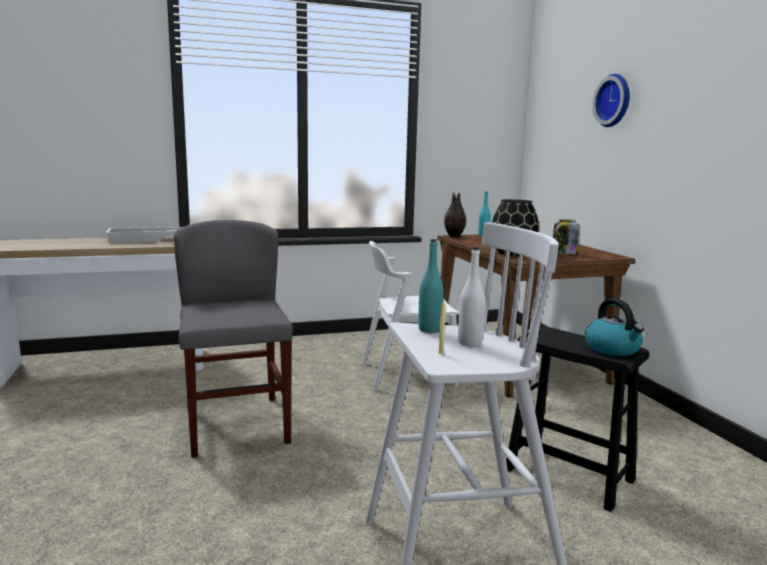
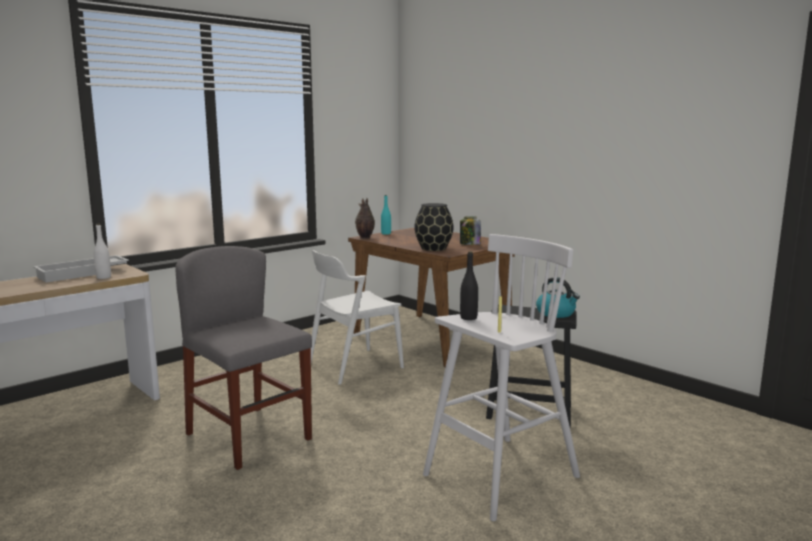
camera: 25 degrees left, 0 degrees up
turquoise bottle [418,239,444,333] -> black bottle [460,251,478,320]
white bottle [458,247,485,347] -> white bottle moved to [94,224,111,279]
wall clock [592,74,630,127] -> none

